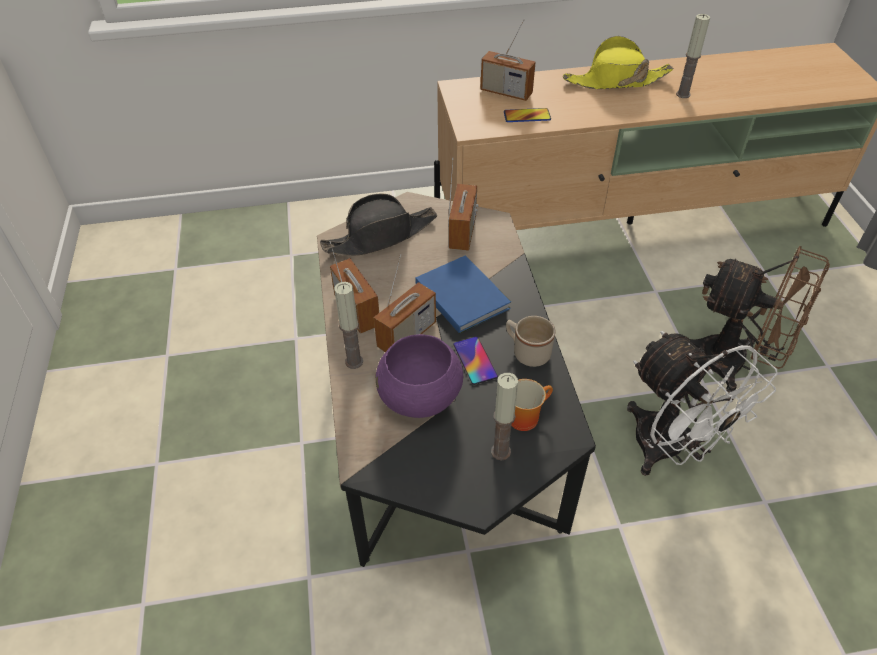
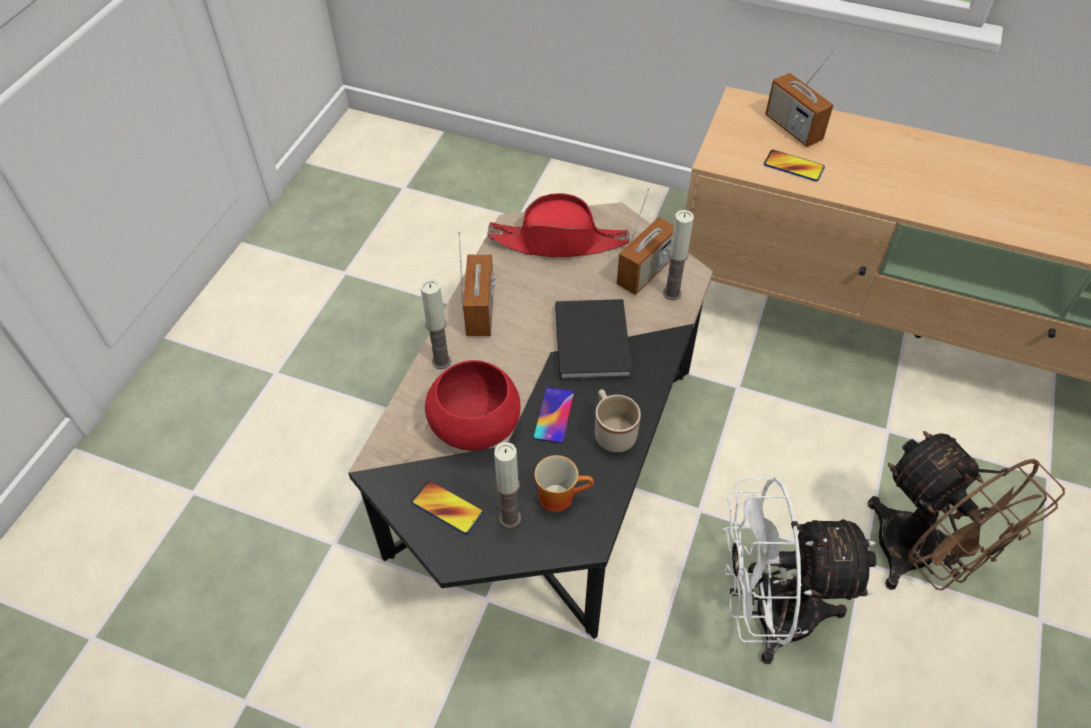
camera: 30 degrees right, 5 degrees up
black hat [320,194,437,256] -> red hat [488,193,630,257]
radio [374,254,436,352] -> none
purple bowl [376,334,463,418] -> red bowl [425,360,520,451]
blue book [415,256,511,334] -> black book [555,299,632,380]
yellow hat [563,36,673,89] -> none
white fan [627,331,778,476] -> white fan turned 90 degrees clockwise [723,477,877,664]
candle [676,14,710,98] -> candle moved to [663,210,694,300]
none -> phone [411,480,484,535]

